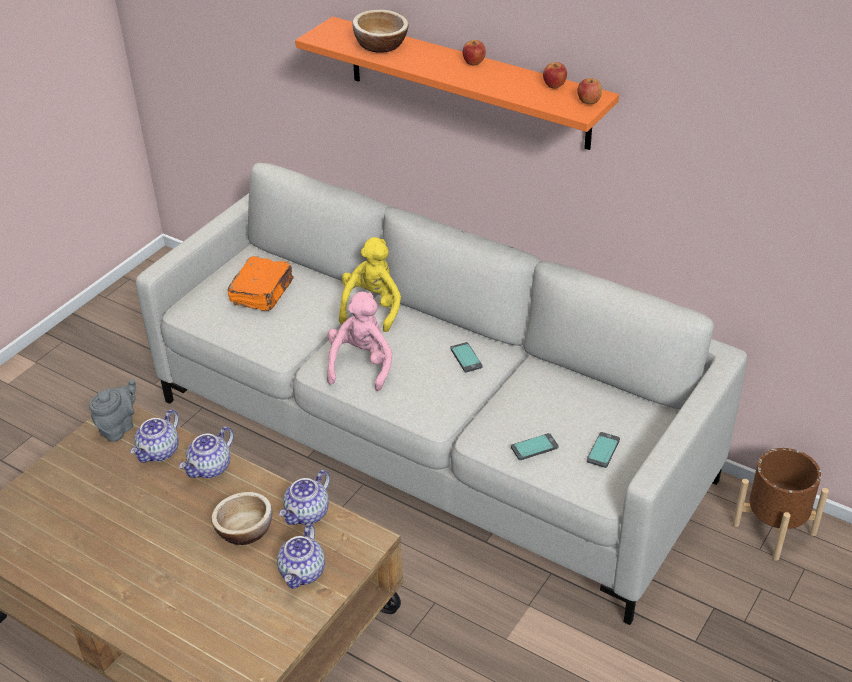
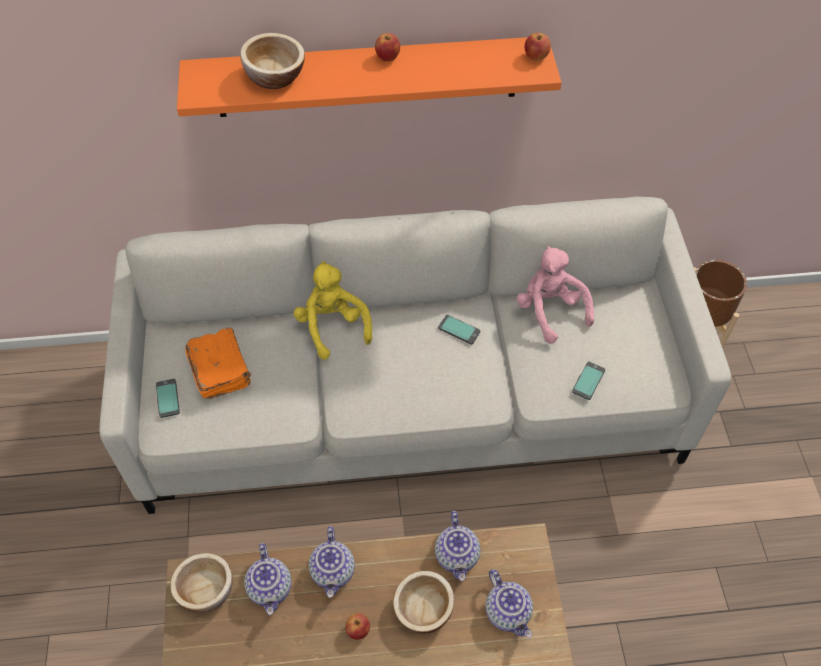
camera: 40 degrees left, 15 degrees up
grey teapot [89,379,136,442] -> bowl [170,553,233,613]
pink plush toy [327,292,392,391] -> pink plush toy moved to [517,246,594,344]
apple [543,62,567,88] -> apple moved to [345,613,370,640]
phone [587,432,620,468] -> phone moved to [156,379,180,418]

